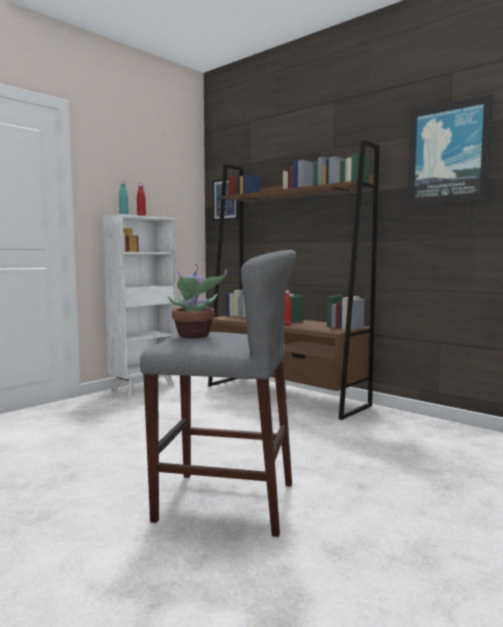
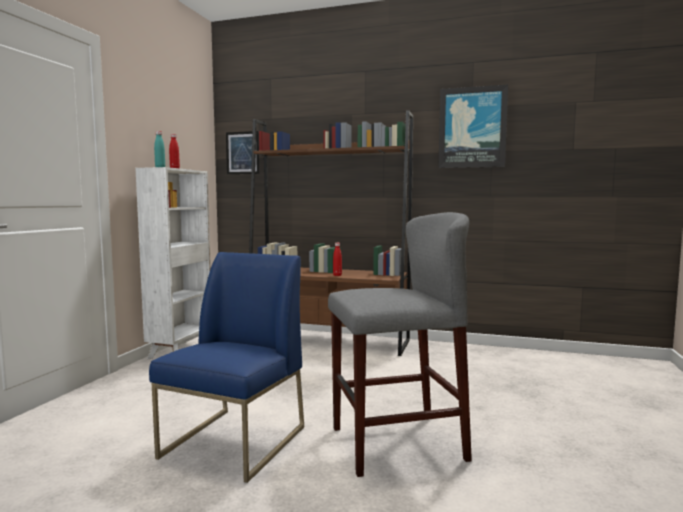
camera: 25 degrees left, 0 degrees up
potted plant [168,264,227,339] -> none
none -> blue chair [149,252,304,483]

